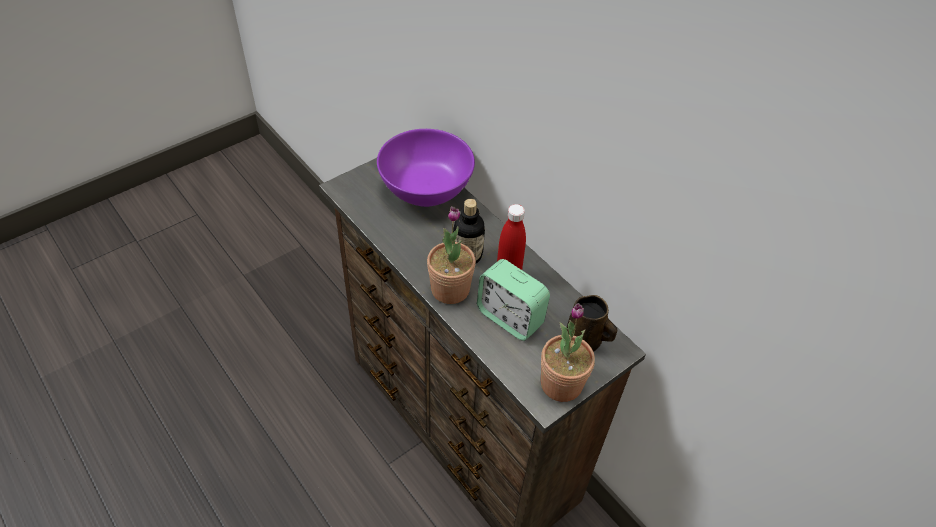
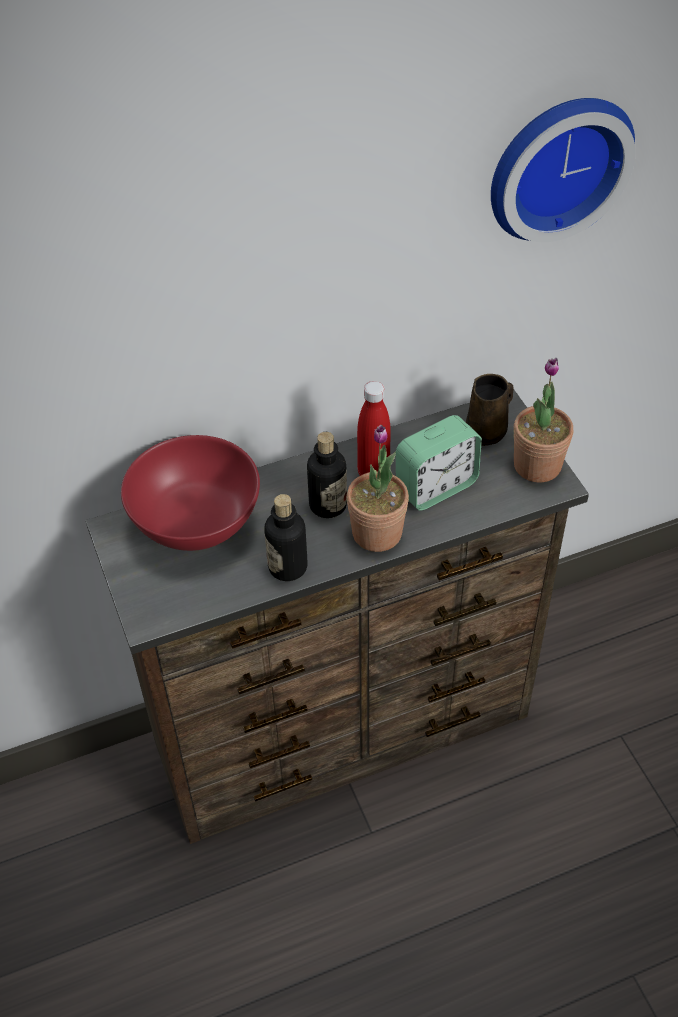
camera: 70 degrees left, 0 degrees up
purple bowl [377,129,475,207] -> red bowl [121,435,260,551]
none -> bottle [264,494,307,581]
none -> wall clock [491,98,636,242]

